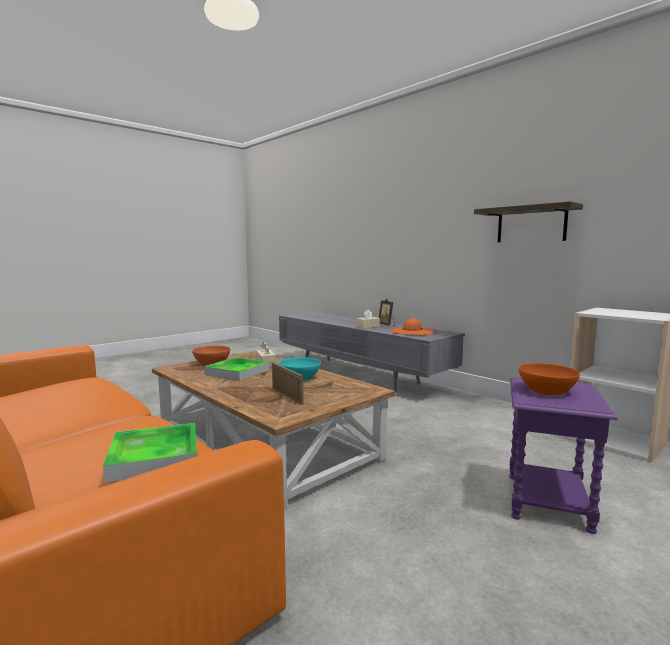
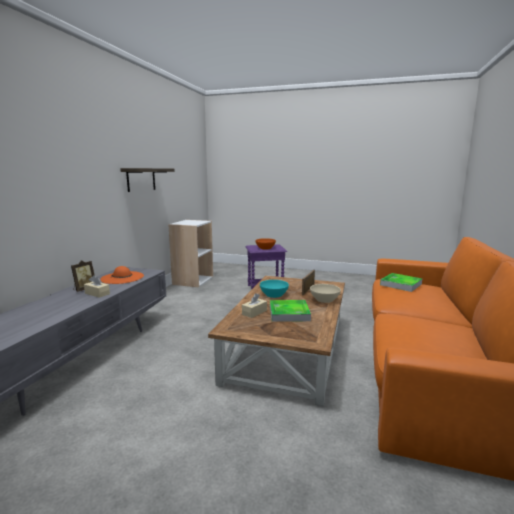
camera: 120 degrees left, 5 degrees up
orange bowl [192,345,230,366] -> none
none -> beige bowl [310,284,341,303]

